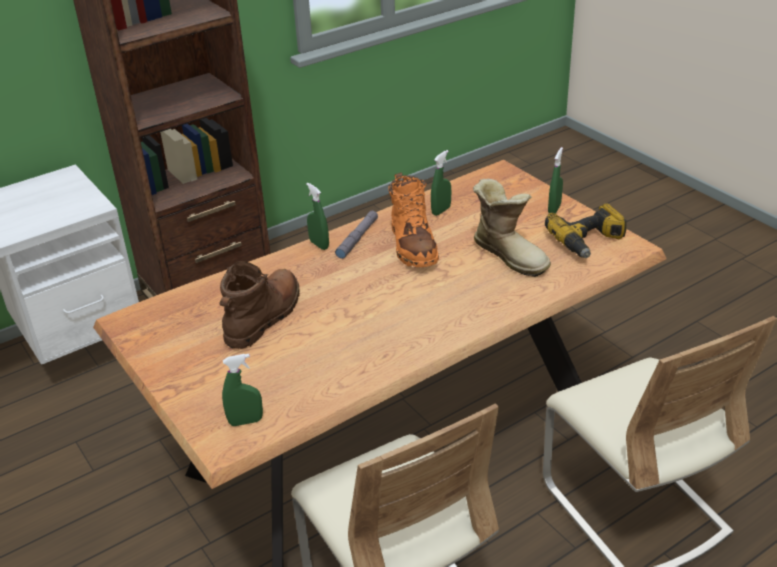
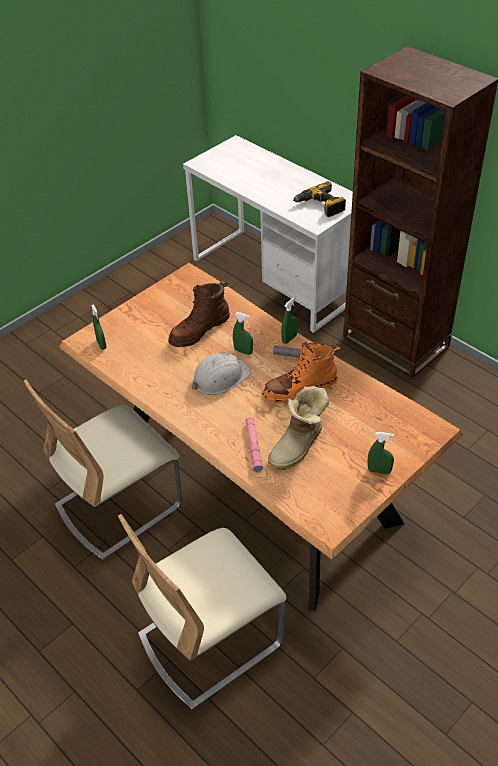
camera: 80 degrees right, 10 degrees up
brown boot [219,261,300,349] -> brown boot turned 120 degrees clockwise [168,281,230,347]
green spray bottle [431,150,451,216] -> green spray bottle moved to [233,312,253,355]
power drill [545,203,627,258] -> power drill moved to [293,181,346,217]
none -> white hard hat [192,353,251,395]
none -> pink flashlight [245,417,263,472]

